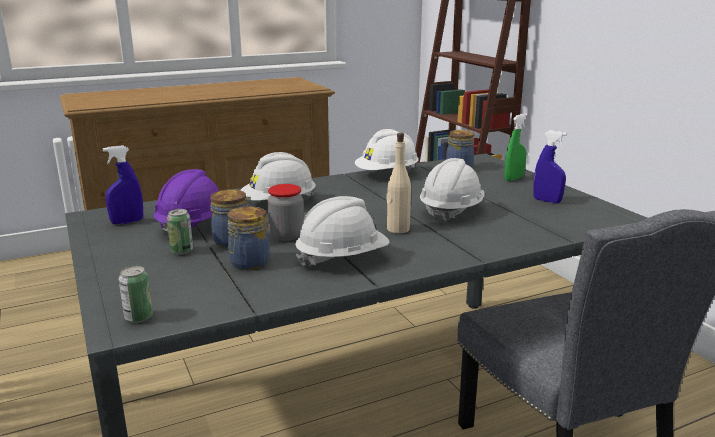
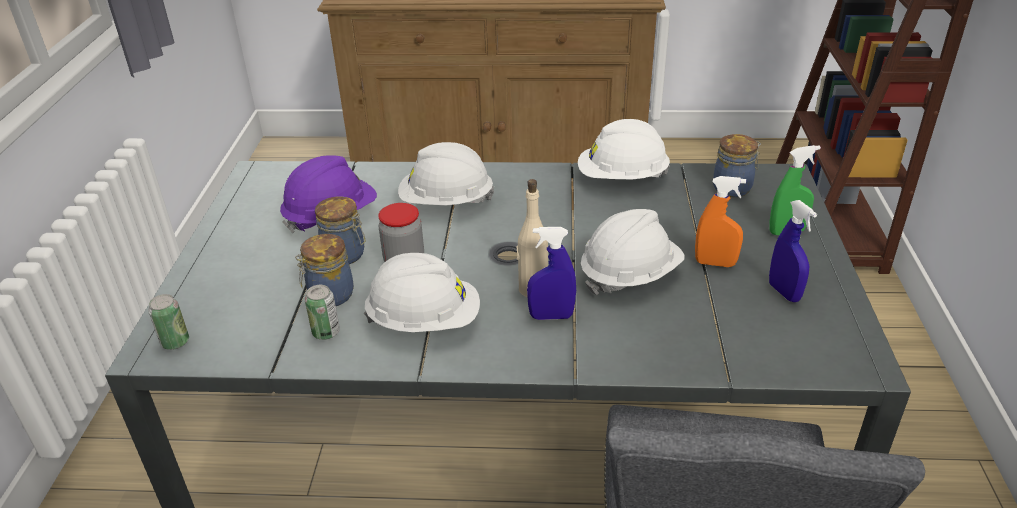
camera: 30 degrees right, 15 degrees up
blue spray bottle [103,145,143,225] -> blue spray bottle moved to [527,227,576,320]
can [167,209,193,254] -> can moved to [305,285,340,340]
none -> orange spray bottle [695,176,746,267]

